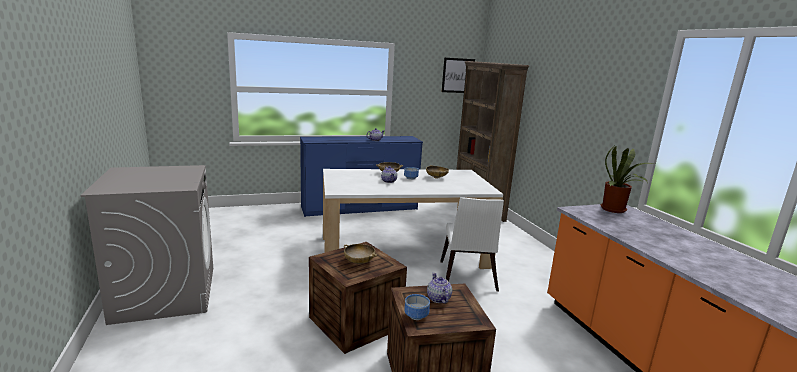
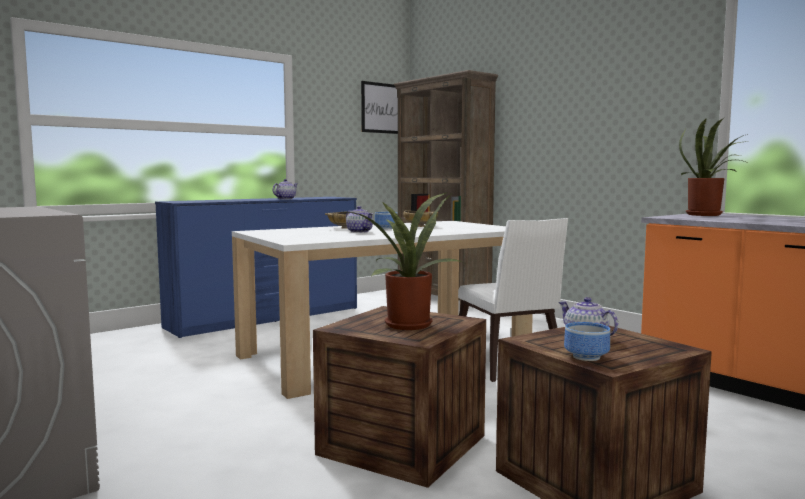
camera: 20 degrees left, 10 degrees down
beige bowl [344,244,377,264] -> potted plant [347,192,464,330]

